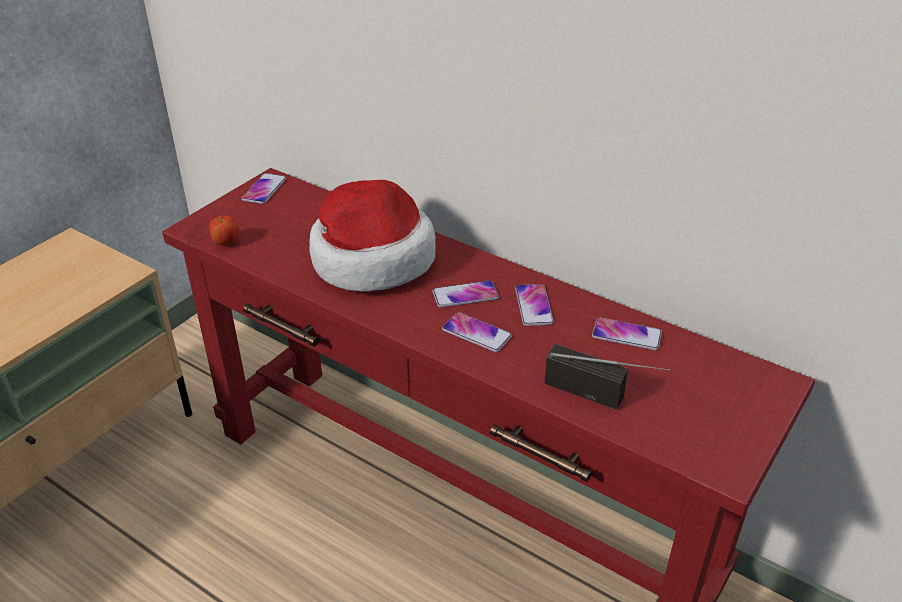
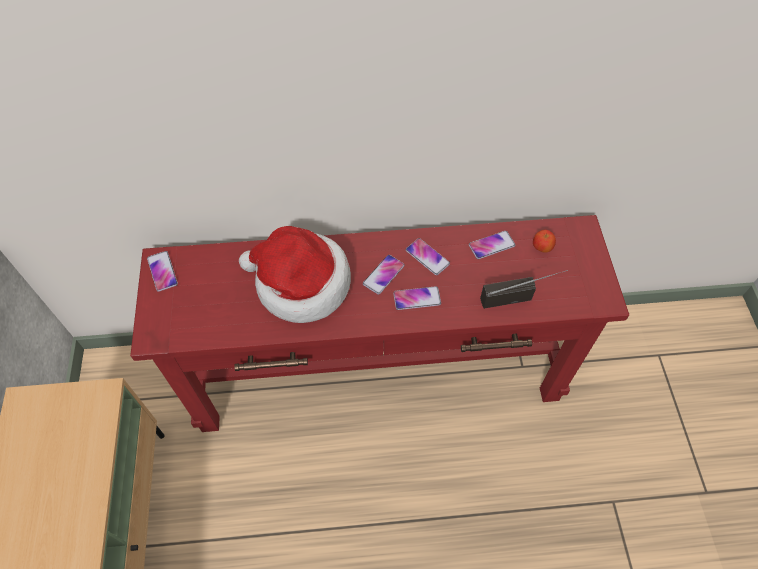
camera: 40 degrees left, 20 degrees up
apple [209,215,239,245] -> apple moved to [533,230,556,253]

